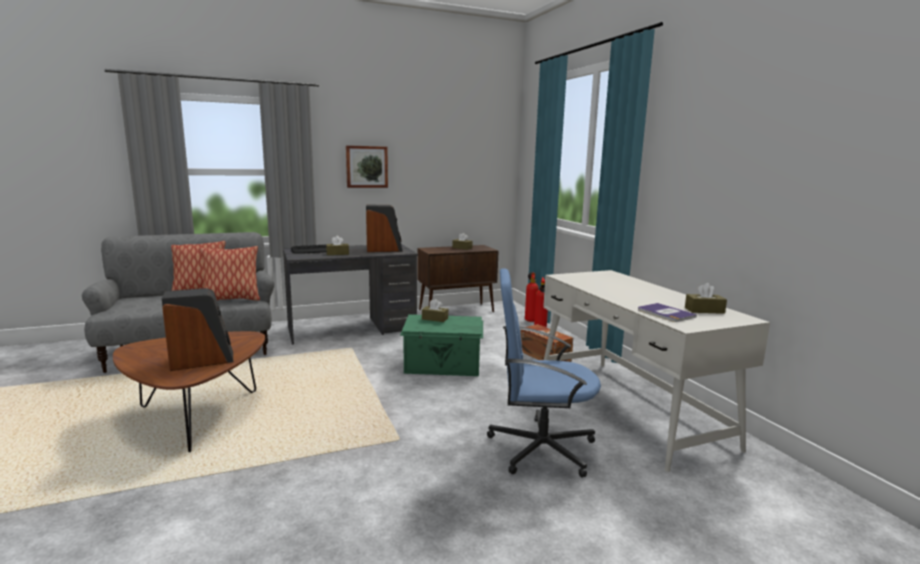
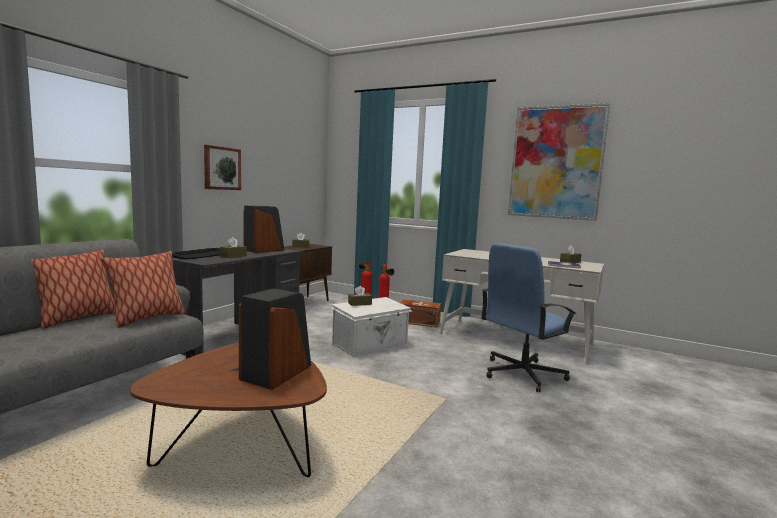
camera: 40 degrees left, 5 degrees down
green storage box [400,314,483,376] -> white storage box [331,297,412,357]
none -> picture [508,103,610,221]

